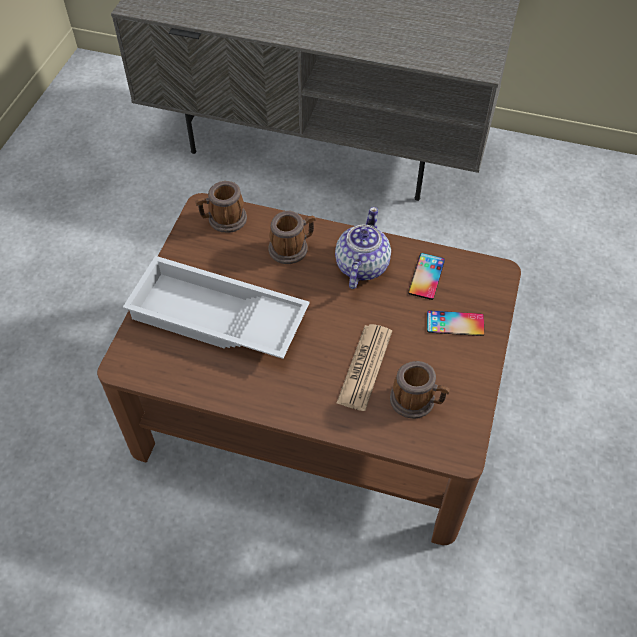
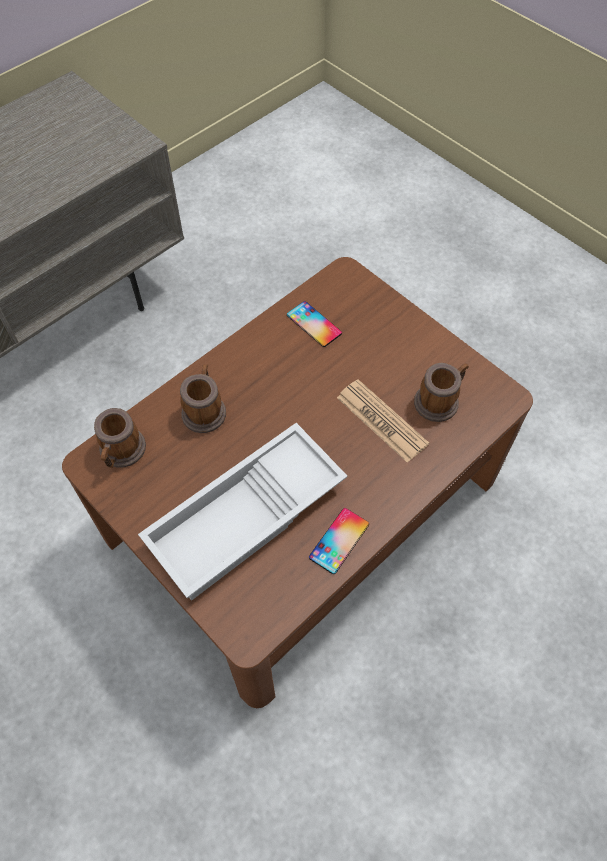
camera: 60 degrees left, 5 degrees up
teapot [335,207,391,289] -> none
phone [427,311,485,336] -> phone moved to [309,508,369,574]

